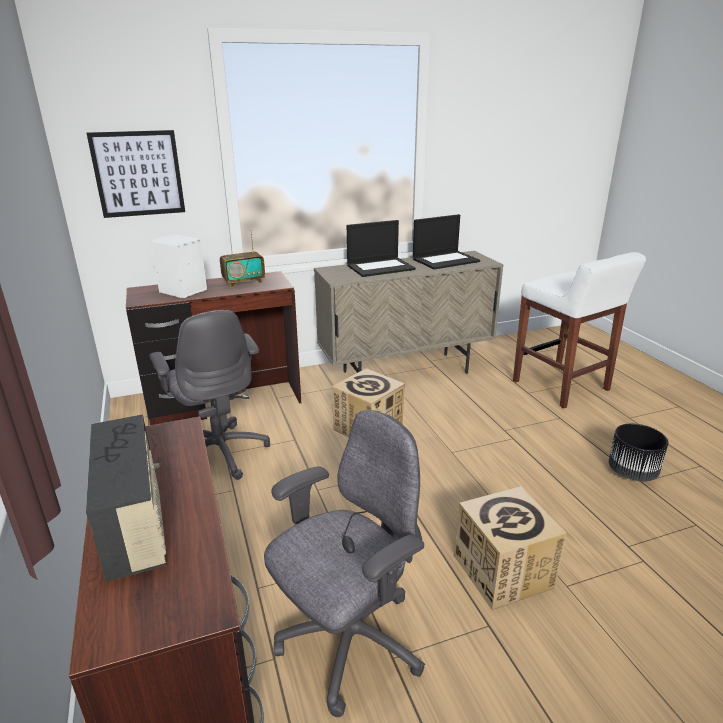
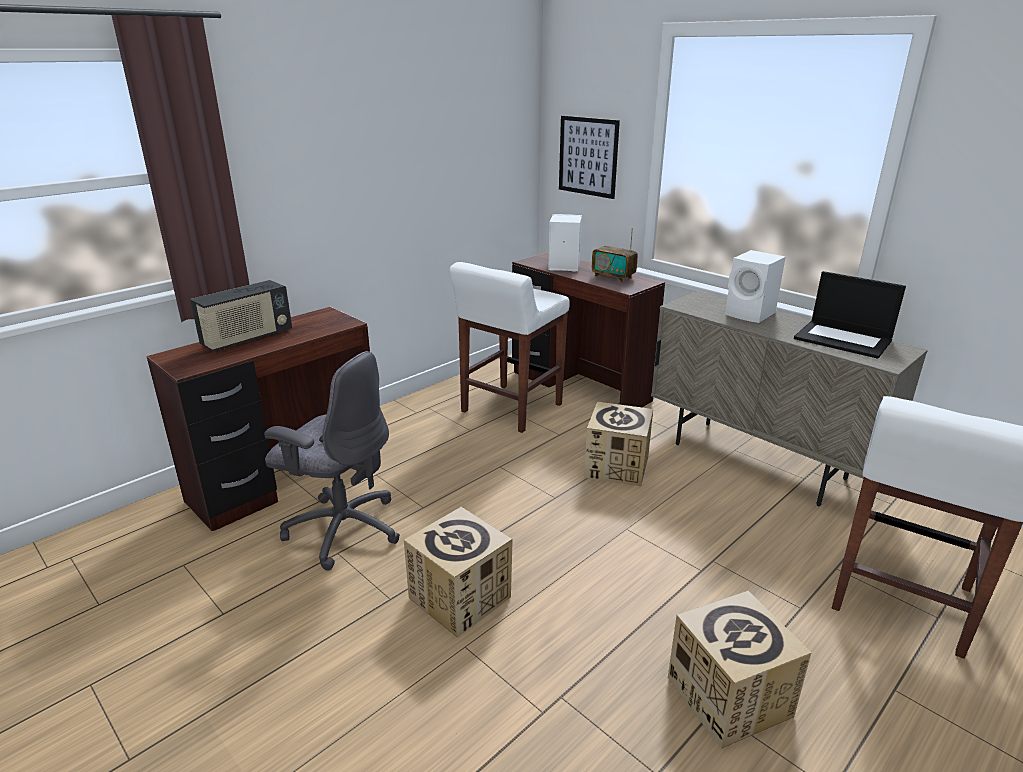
camera: 65 degrees right, 0 degrees up
grey office chair [149,310,270,480] -> white stool [450,262,570,433]
laptop [347,220,415,277] -> white speaker [725,250,786,323]
black planter [608,424,668,481] -> cardboard box [668,591,812,749]

